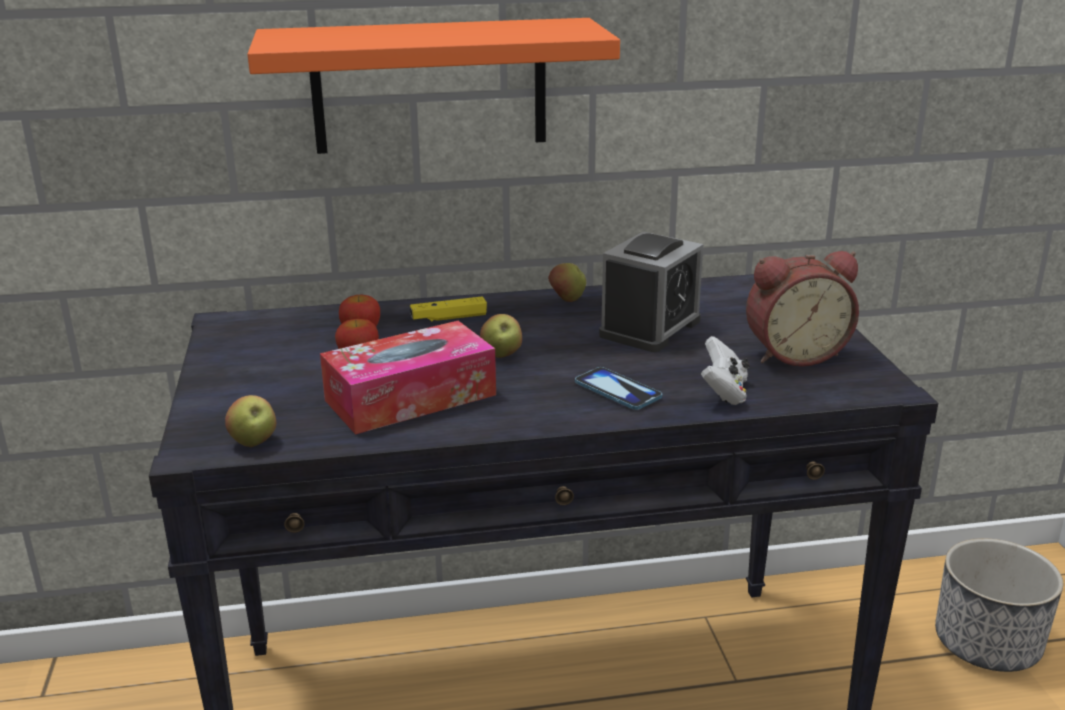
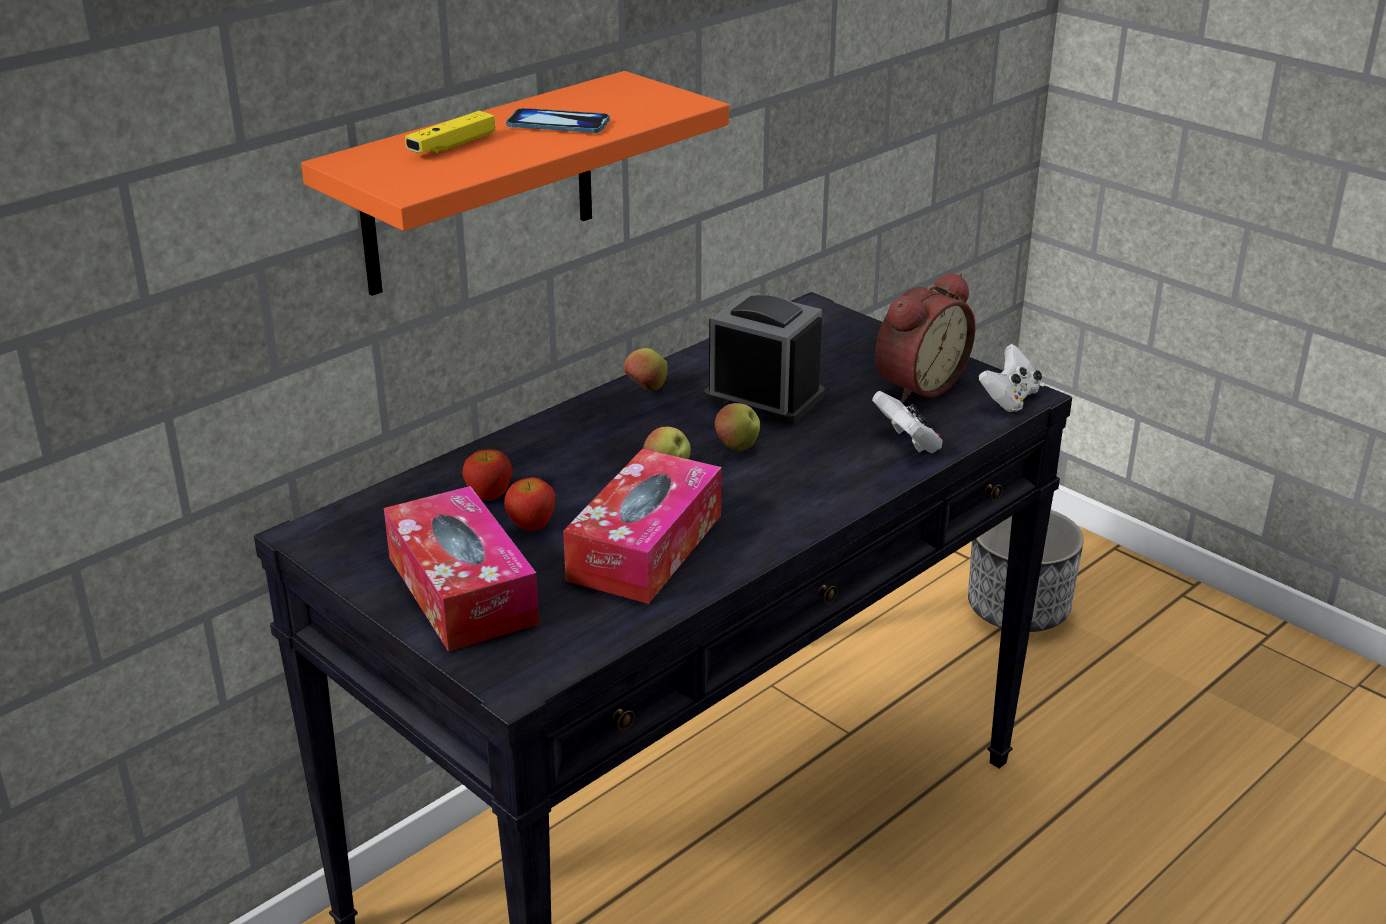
camera: 35 degrees left, 5 degrees up
apple [225,395,276,447] -> apple moved to [715,403,760,451]
yellow game controller [410,296,487,321] -> yellow game controller moved to [405,111,495,153]
phone [575,367,662,410] -> phone moved to [506,108,610,133]
alarm clock [599,231,703,352] -> alarm clock turned 60 degrees counterclockwise [704,291,825,424]
none -> tissue box [384,486,539,652]
none -> white game controller [979,344,1042,412]

